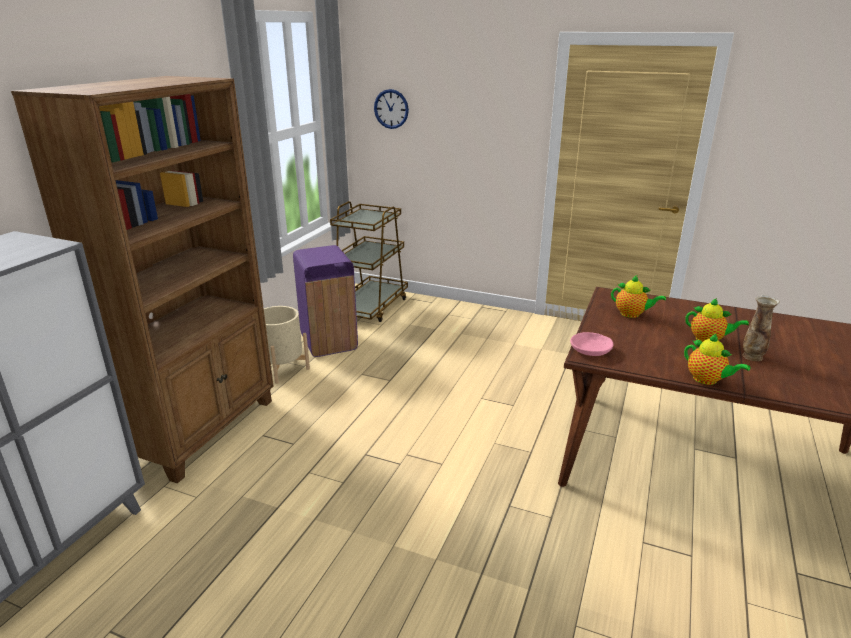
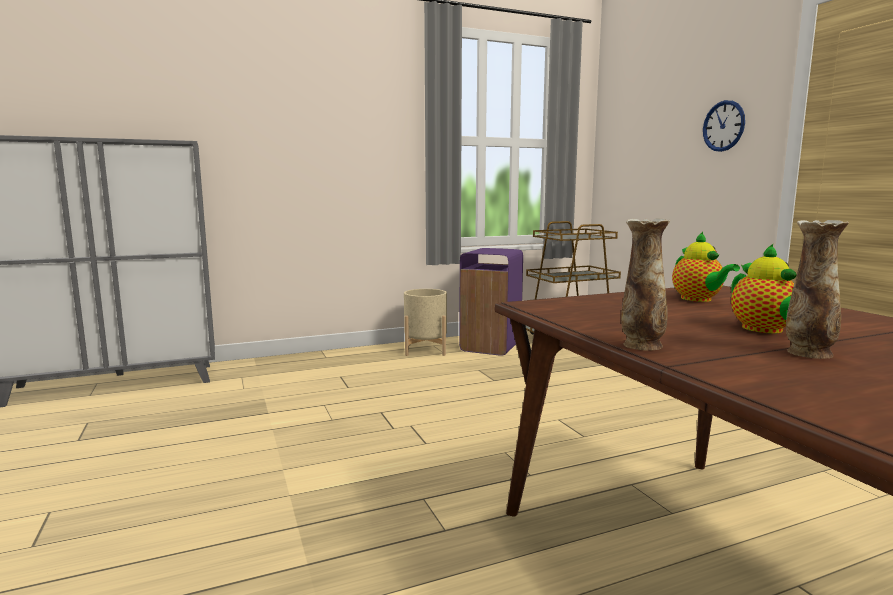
camera: 45 degrees right, 15 degrees down
brown bookcase [11,76,274,483] -> none
wall clock [374,89,409,129] -> wall clock moved to [703,100,745,152]
pink bowl [570,332,613,356] -> none
teapot [684,334,750,385] -> vase [621,219,670,351]

